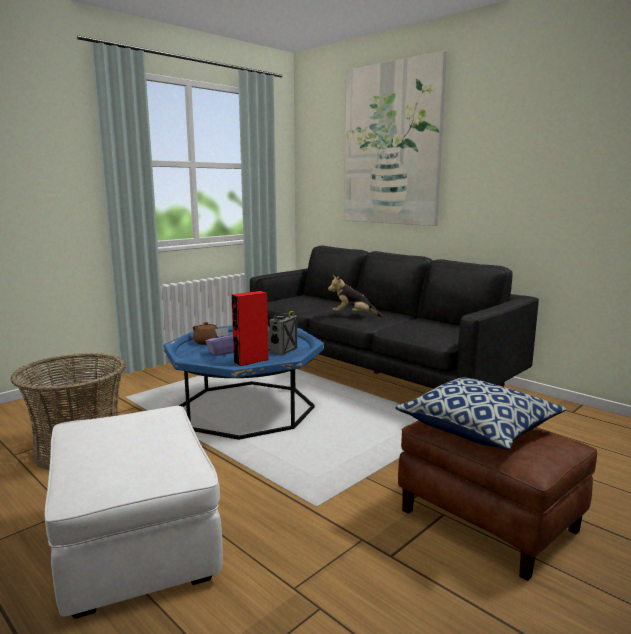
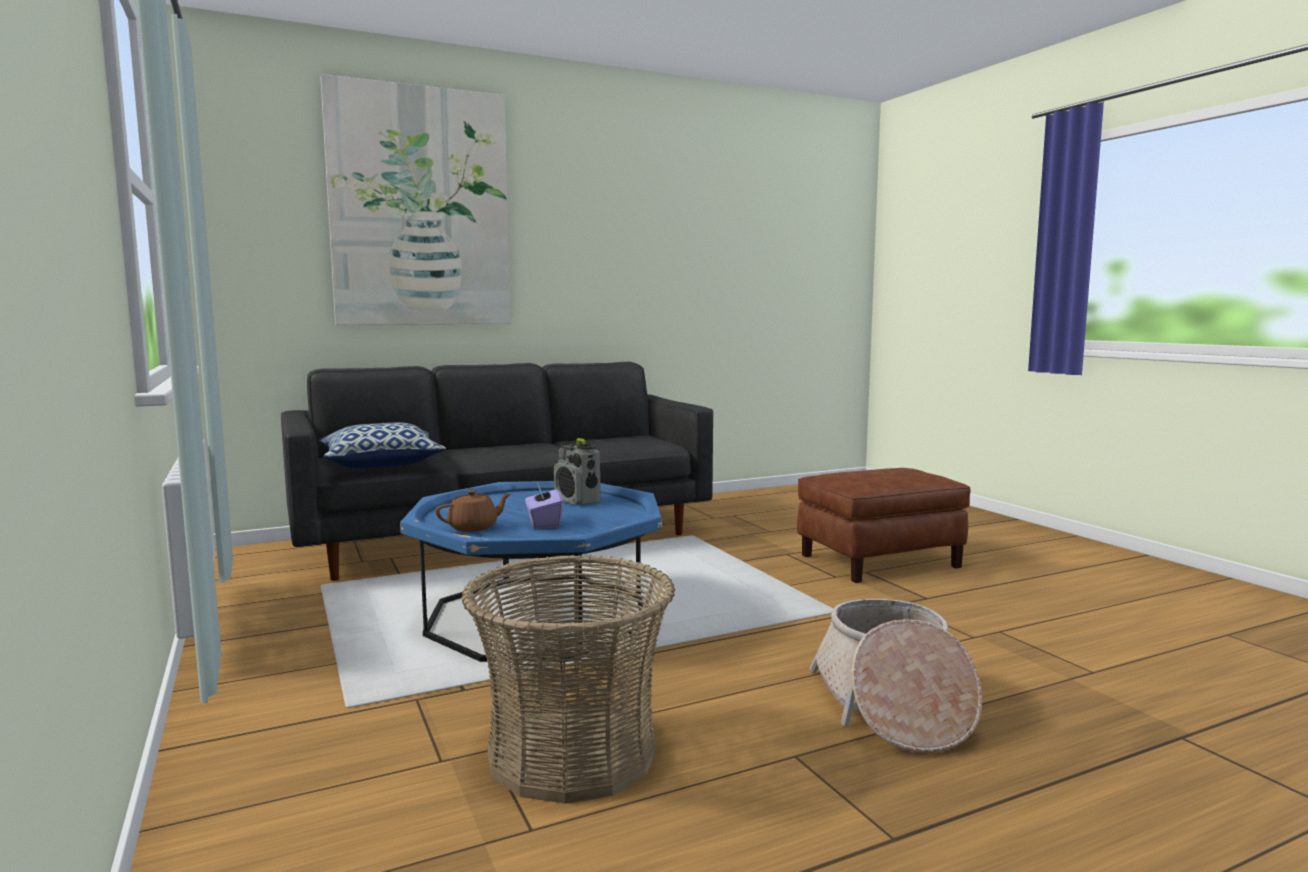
camera: 70 degrees left, 5 degrees down
white ottoman [45,406,223,619] -> basket [809,599,982,753]
red speaker [231,291,269,366] -> none
plush toy [328,275,383,317] -> none
pillow [395,377,566,450] -> pillow moved to [319,422,446,469]

